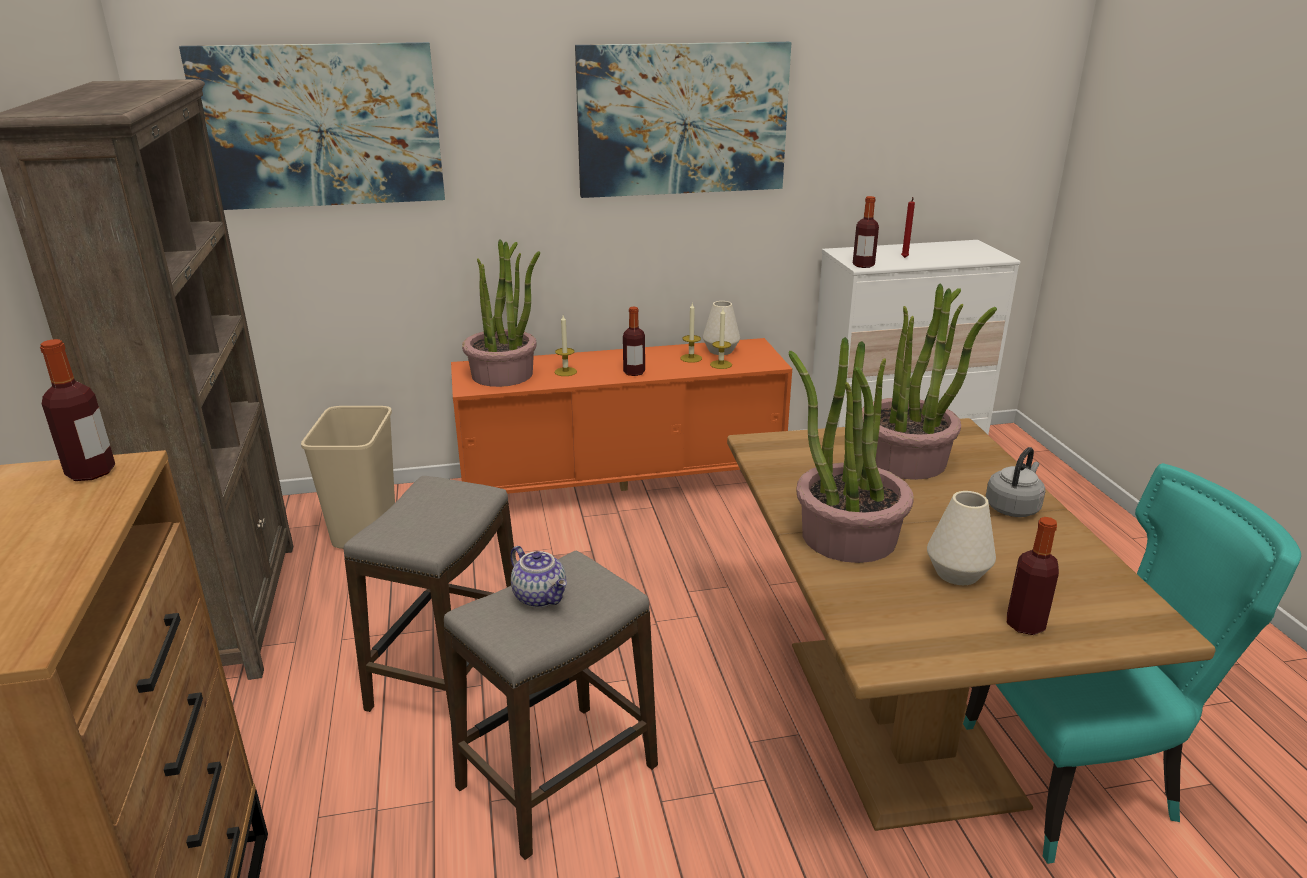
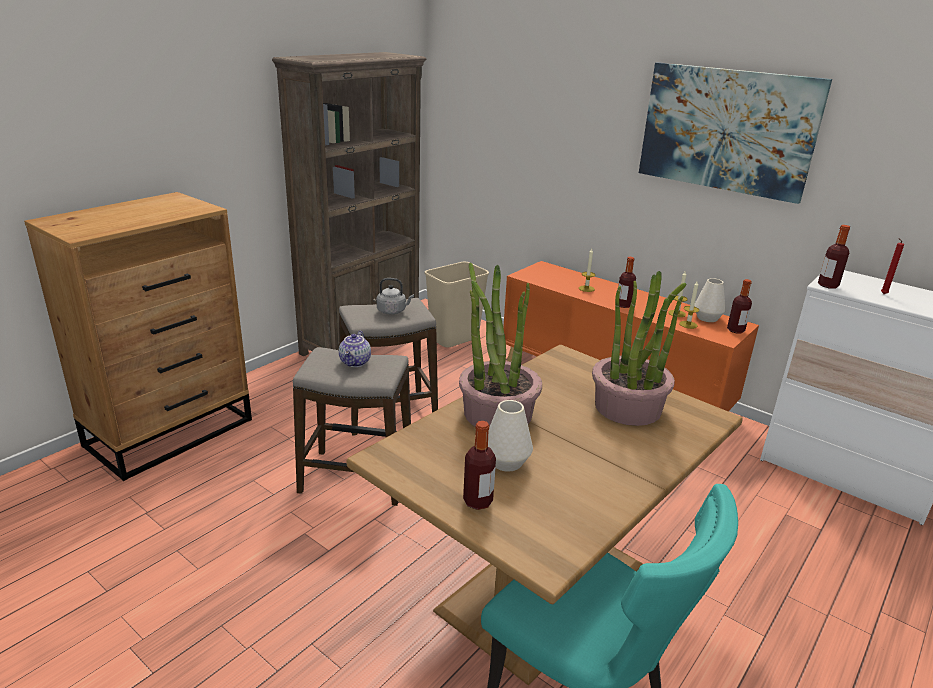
camera: 50 degrees right, 0 degrees up
bottle [40,339,115,481] -> bottle moved to [727,279,752,333]
picture [179,42,445,210] -> none
potted plant [462,239,541,387] -> none
grey kettle [986,447,1046,517] -> grey kettle moved to [376,278,414,314]

